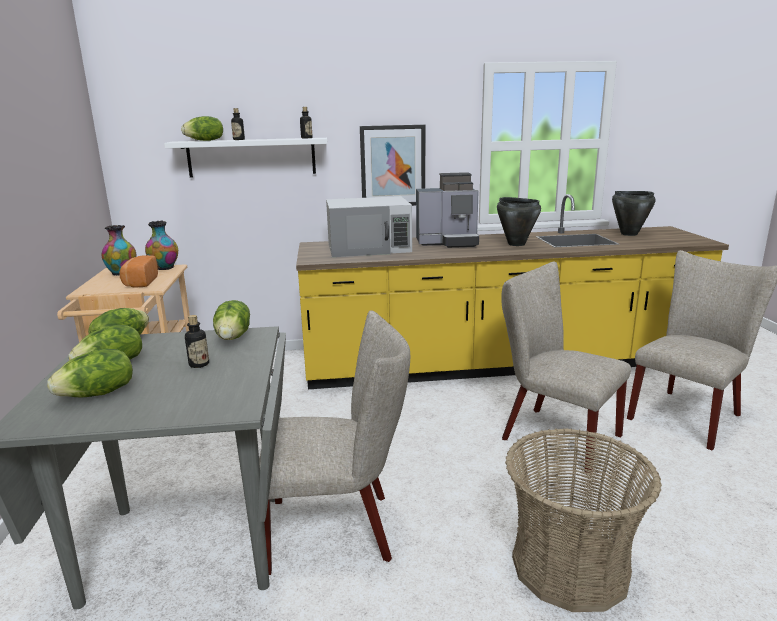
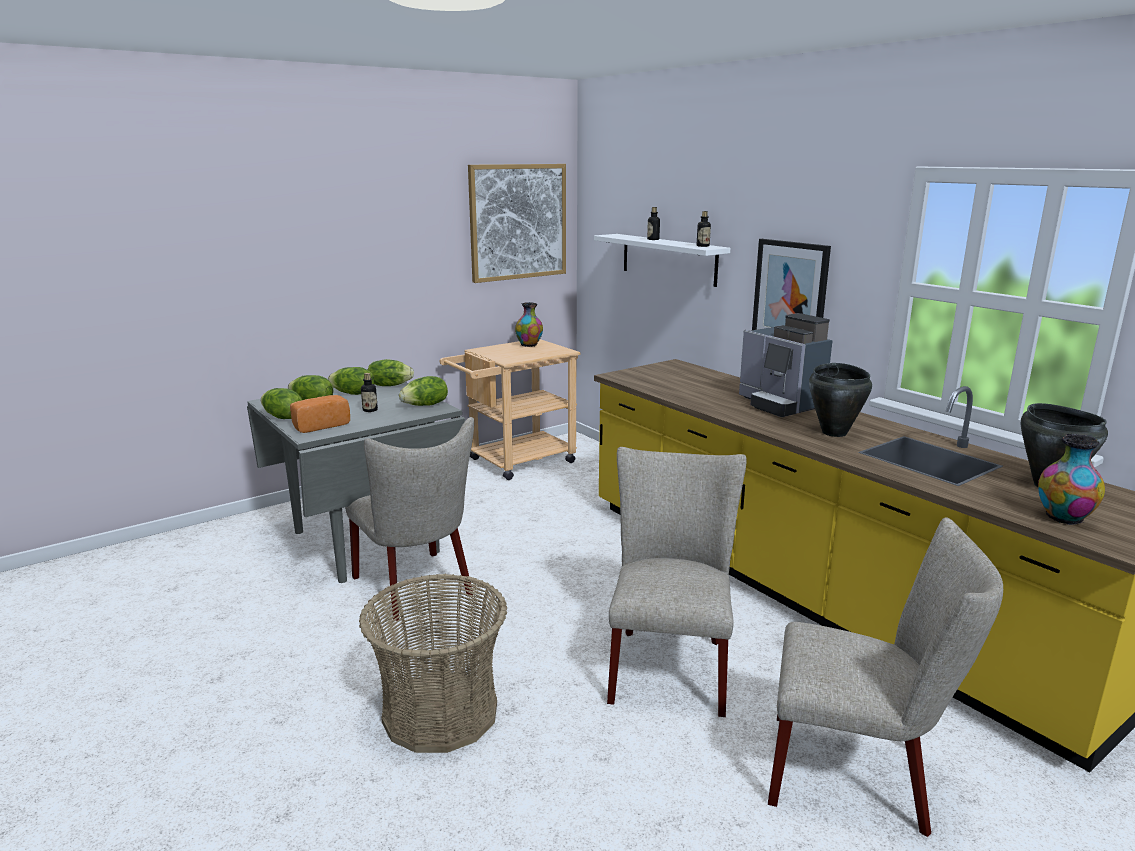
camera: 60 degrees right, 0 degrees up
bread [119,255,158,288] -> bread moved to [290,395,350,433]
vase [145,221,178,270] -> vase moved to [1038,434,1105,525]
lettuce [181,116,223,141] -> lettuce moved to [261,388,302,419]
white microwave [326,196,412,257] -> none
none -> picture [468,164,566,283]

